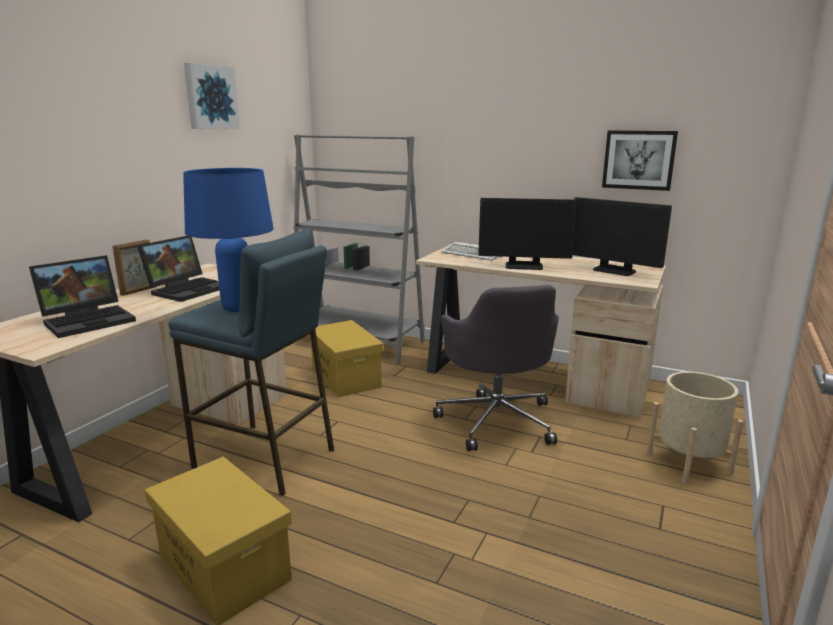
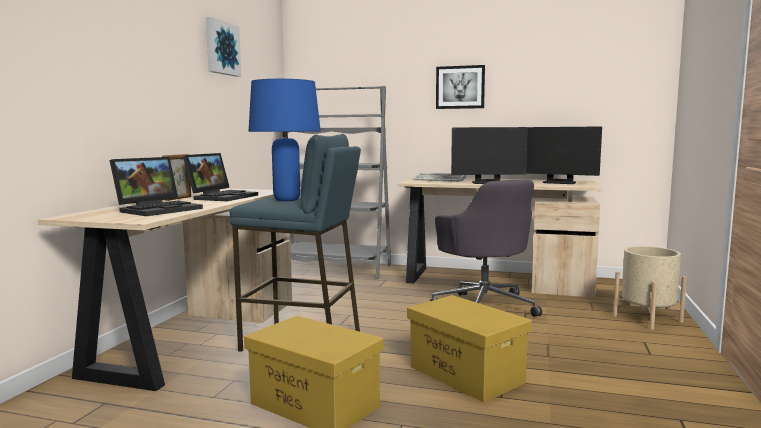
camera: 10 degrees left, 10 degrees down
yellow storage box [309,320,384,397] -> yellow storage box moved to [407,295,532,403]
picture [602,130,678,191] -> picture moved to [436,65,485,109]

